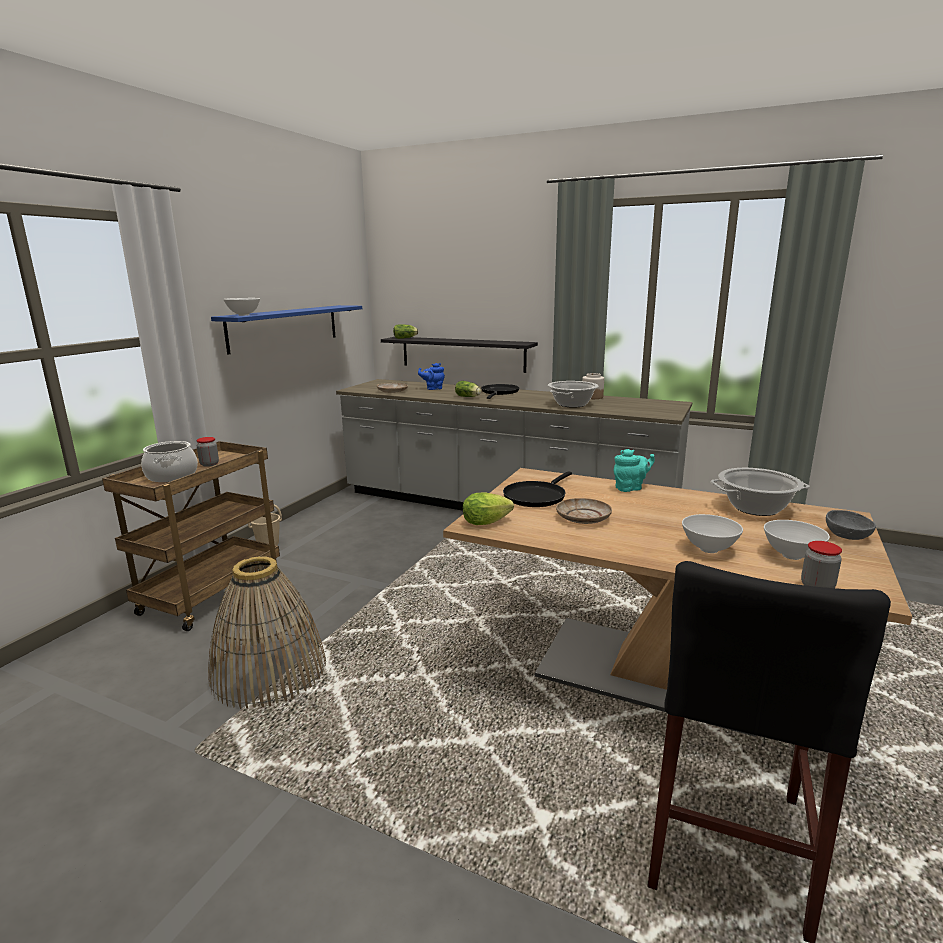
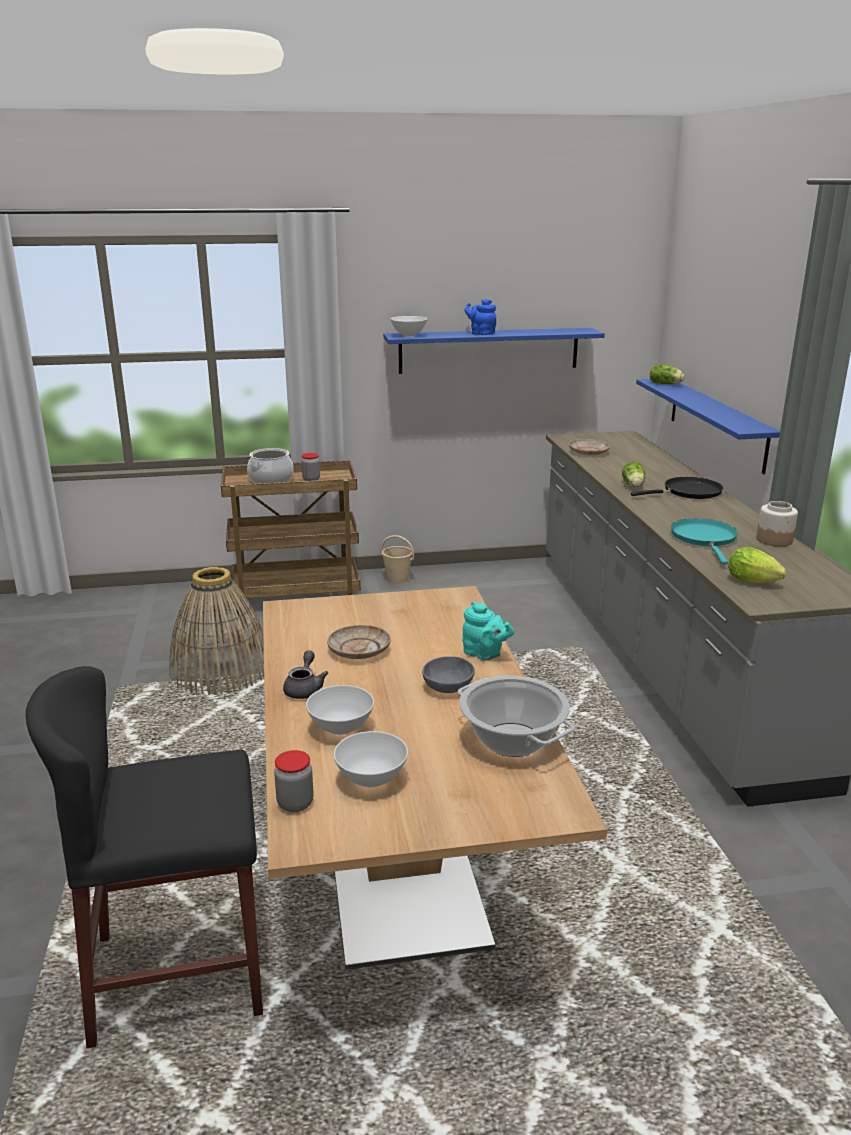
camera: 55 degrees right, 5 degrees up
black shelf [381,337,538,373] -> blue shelf [636,379,780,474]
blue teapot [418,363,445,390] -> blue teapot moved to [465,299,496,335]
lettuce [463,493,514,525] -> lettuce moved to [728,547,787,583]
black frying pan [503,471,572,507] -> none
cooking pot [548,381,598,408] -> turquoise frying pan [671,518,738,564]
grey bowl [826,510,876,540] -> grey bowl moved to [422,656,475,693]
none -> grey teapot [283,650,328,699]

